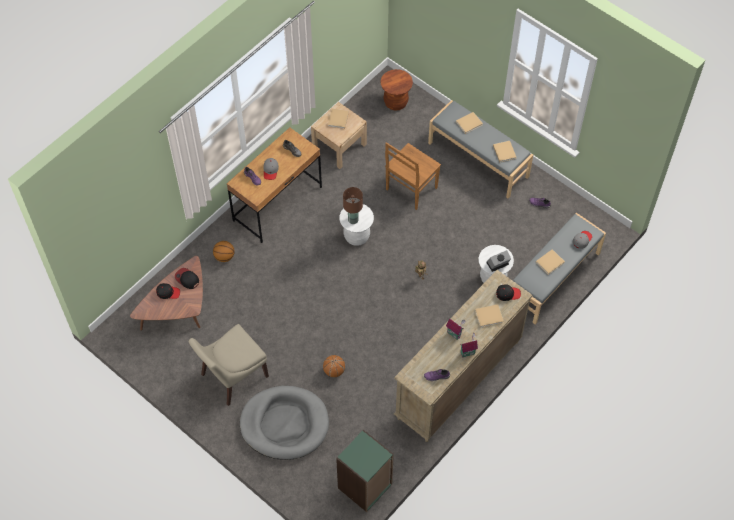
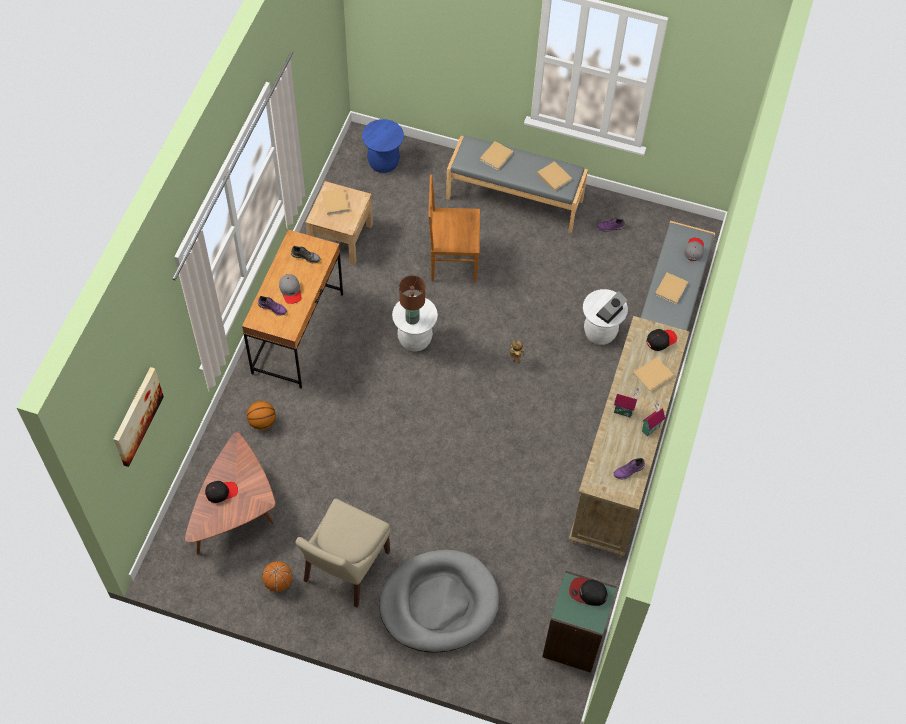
camera: 25 degrees left, 0 degrees up
cap [175,268,199,289] -> cap moved to [569,577,608,606]
basketball [323,355,345,377] -> basketball moved to [262,561,293,592]
brown stool [381,69,413,111] -> blue stool [362,119,404,173]
brown chair [385,142,441,210] -> brown chair turned 75 degrees clockwise [428,175,480,283]
none -> picture [114,367,164,467]

